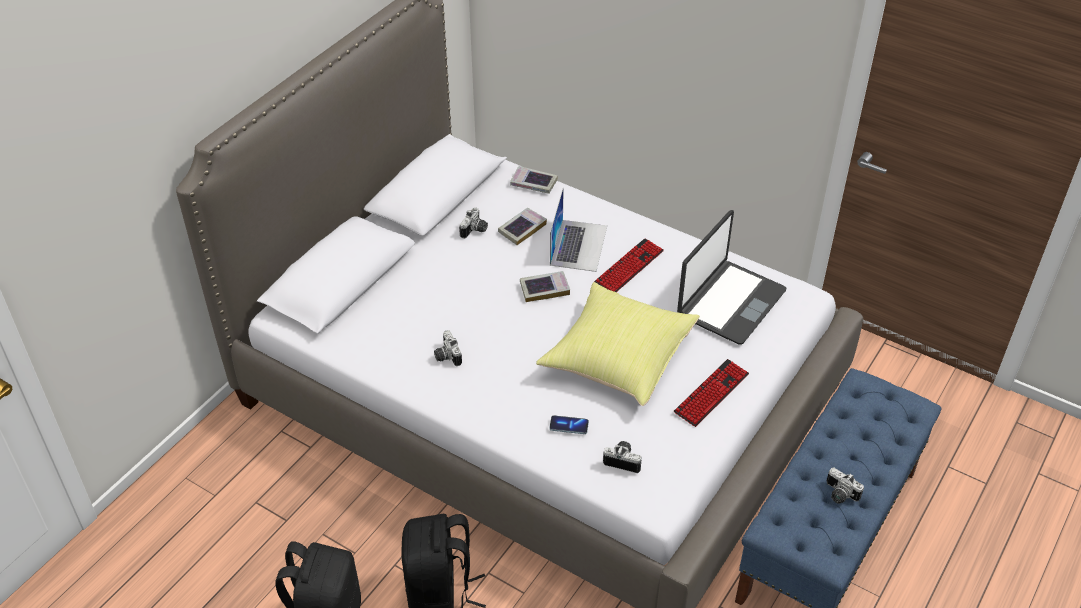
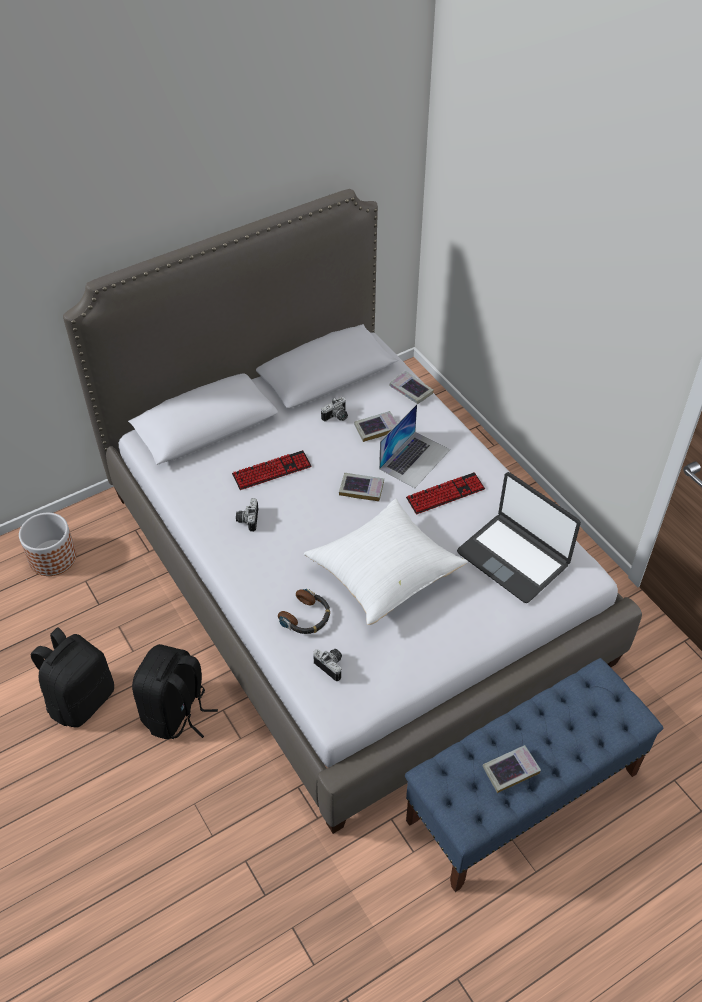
camera: 25 degrees right, 5 degrees up
yellow pillow [536,282,700,406] -> white pillow [304,499,468,625]
phone [549,415,589,434] -> headphones [278,589,330,634]
keyboard [674,359,749,427] -> keyboard moved to [232,450,311,490]
laptop [677,210,786,345] -> laptop turned 75 degrees clockwise [457,472,581,603]
camera [827,468,864,504] -> book [483,745,541,793]
none -> planter [19,513,76,576]

